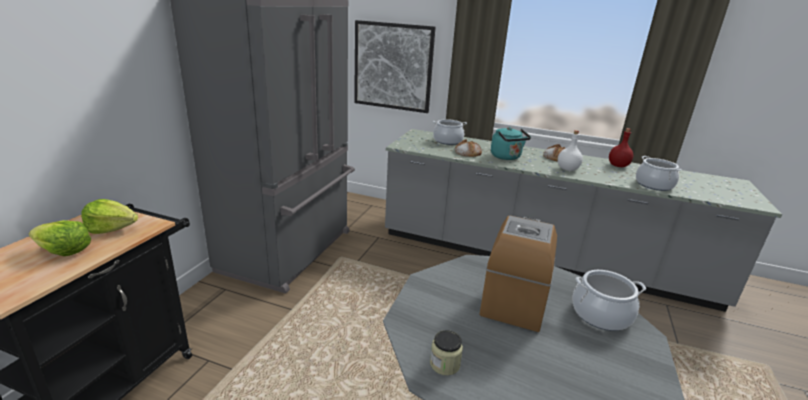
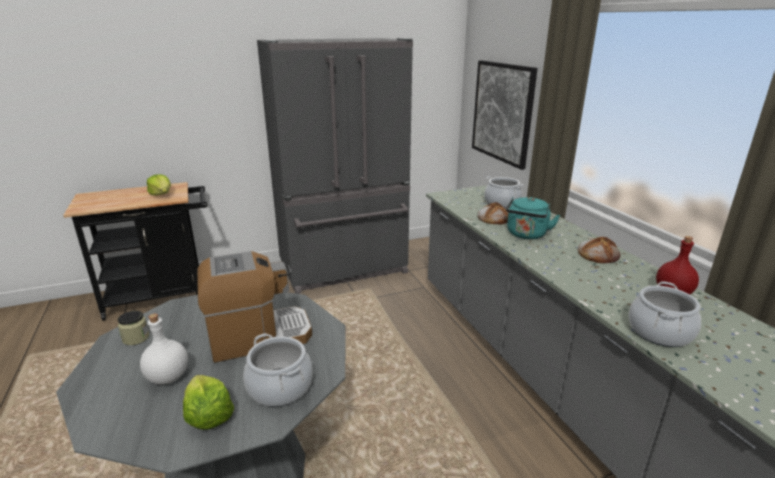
camera: 50 degrees right, 0 degrees up
lettuce [29,220,91,256] -> lettuce moved to [183,375,234,430]
white bottle [558,130,583,171] -> white bottle moved to [140,314,188,385]

